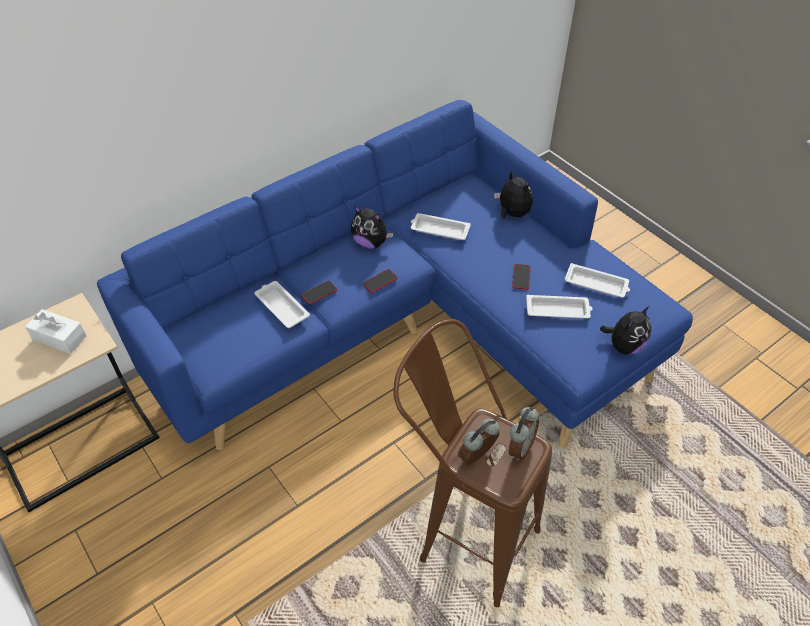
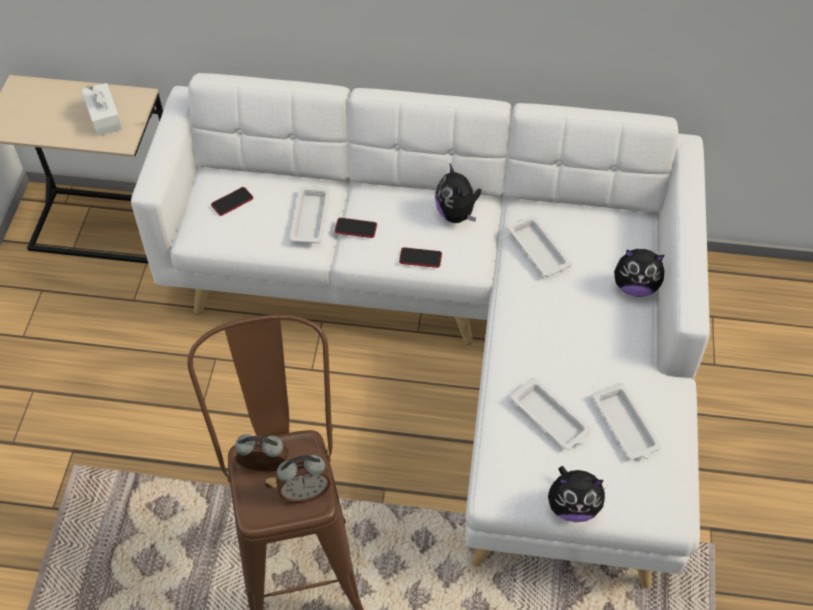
camera: 45 degrees right, 5 degrees up
blue sofa [97,100,693,451] -> white sofa [131,73,710,589]
plush toy [494,170,533,219] -> plush toy turned 90 degrees clockwise [614,249,665,297]
phone [512,264,531,290] -> phone moved to [211,187,253,216]

